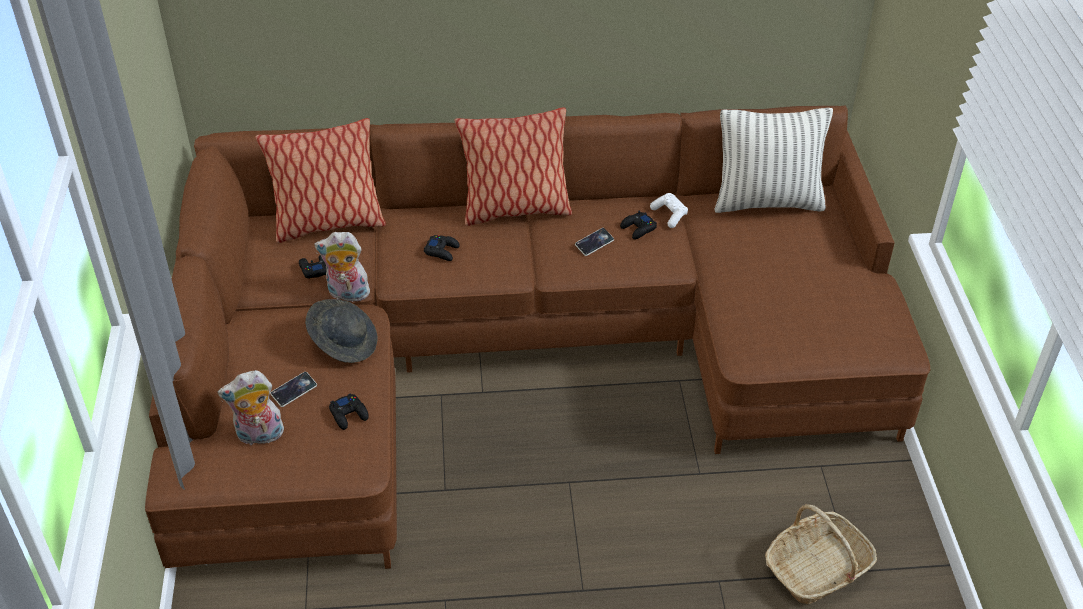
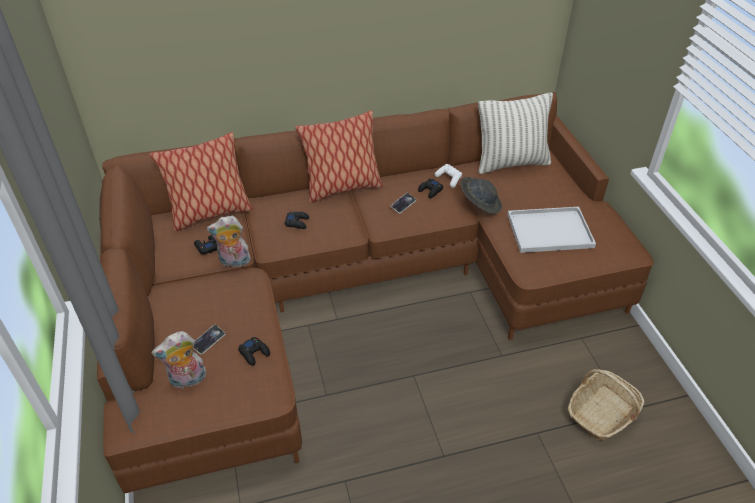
camera: 10 degrees left, 0 degrees up
grey hat [305,299,378,363] -> grey hat moved to [461,177,502,214]
none -> white tray [507,207,596,253]

